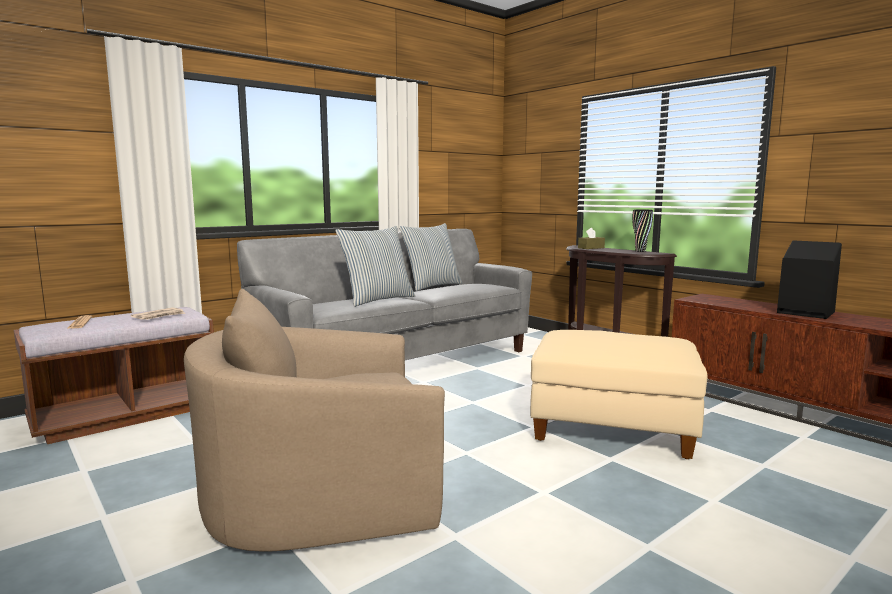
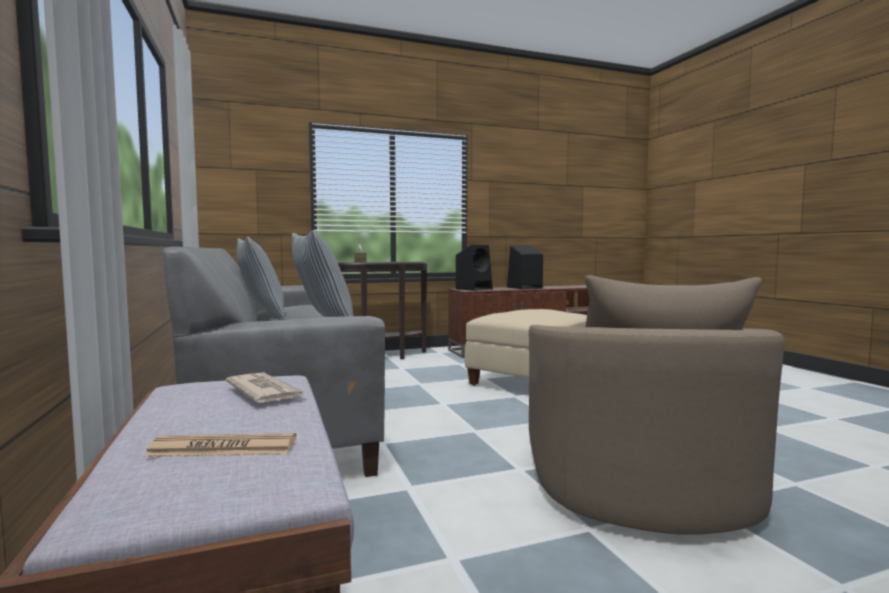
camera: 70 degrees left, 5 degrees down
black vase [632,209,653,252] -> none
none -> black speaker [456,245,493,291]

